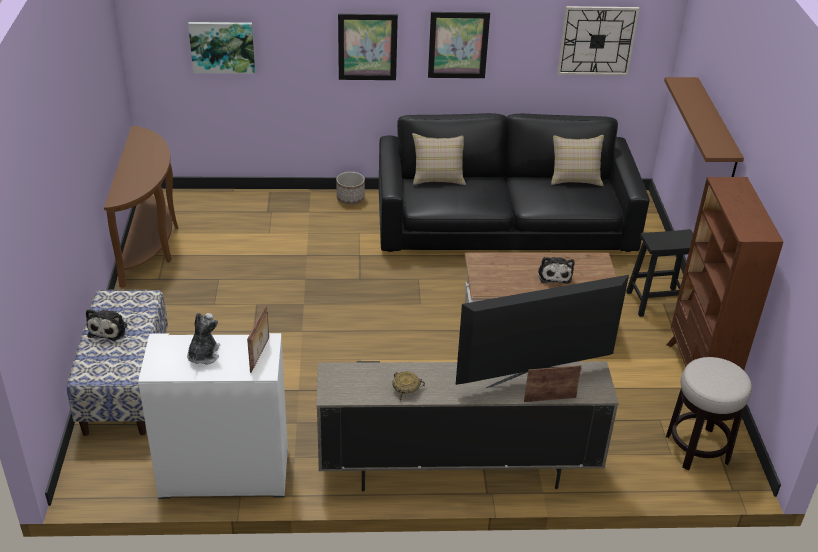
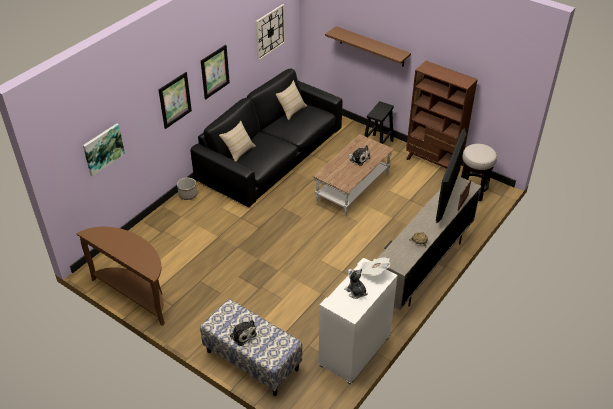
camera: 50 degrees left, 5 degrees up
picture frame [247,305,269,373] -> newspaper [361,257,390,276]

